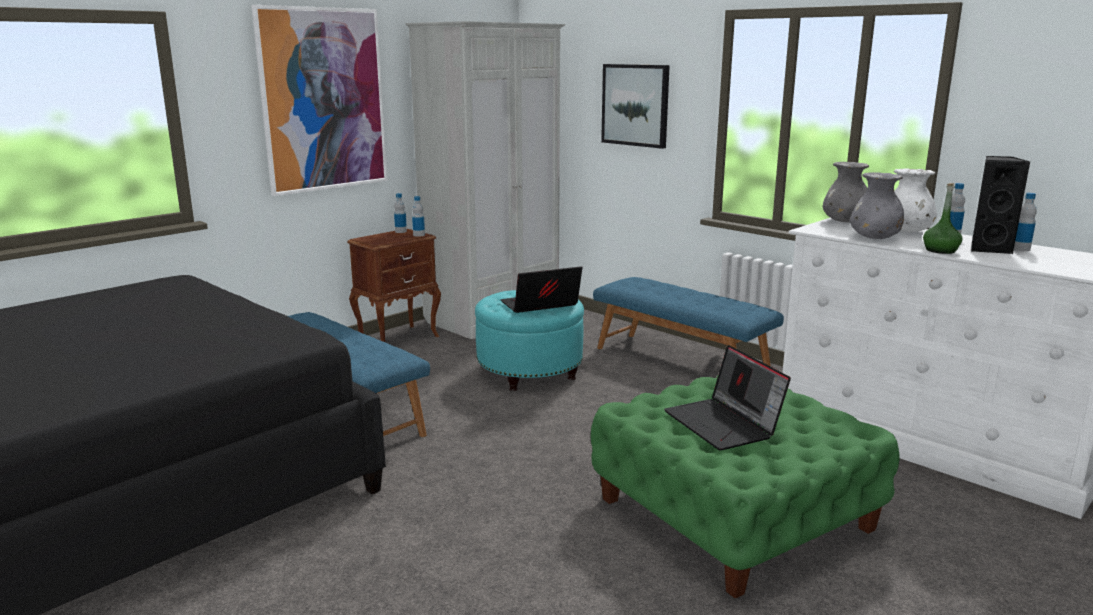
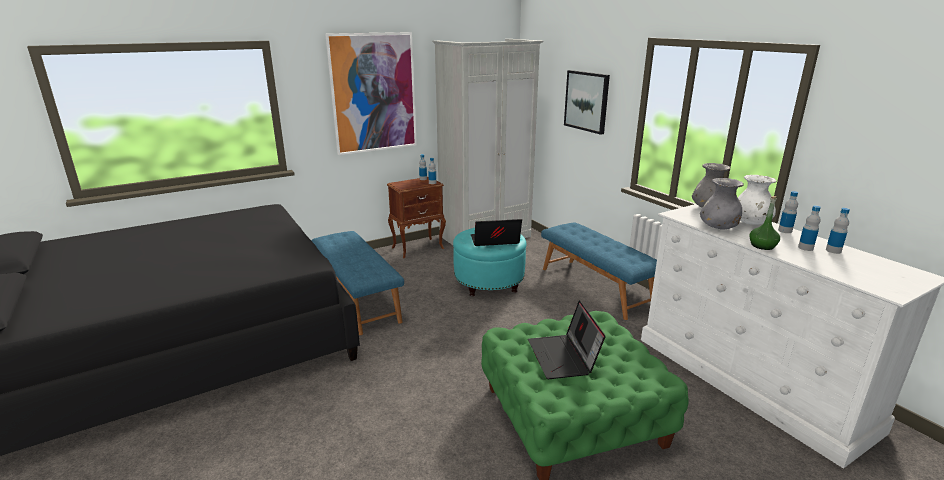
camera: 15 degrees right, 5 degrees up
black speaker [971,156,1030,254] -> bottle [798,205,821,251]

